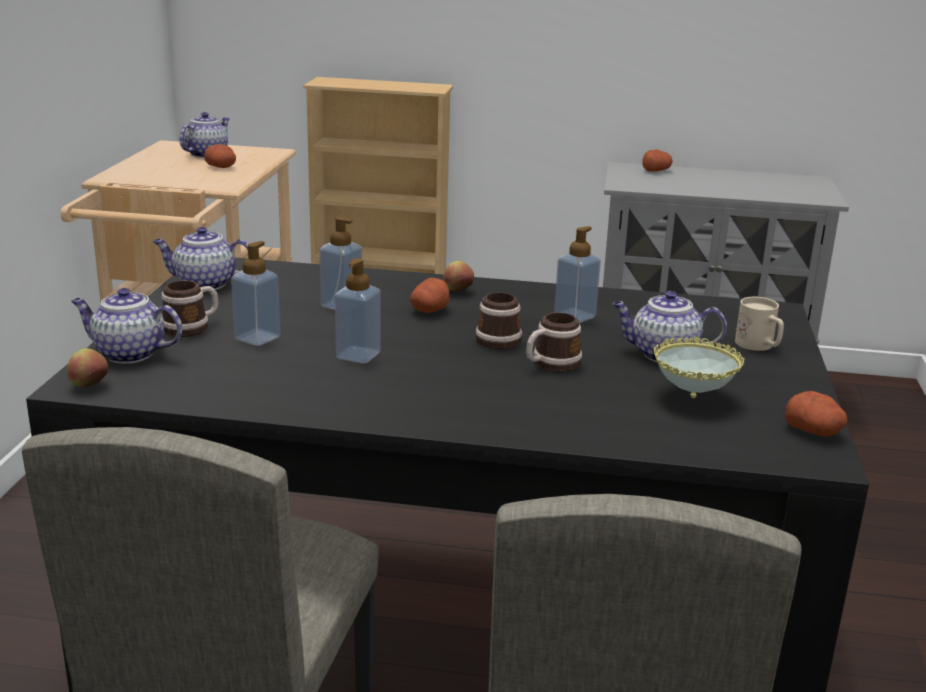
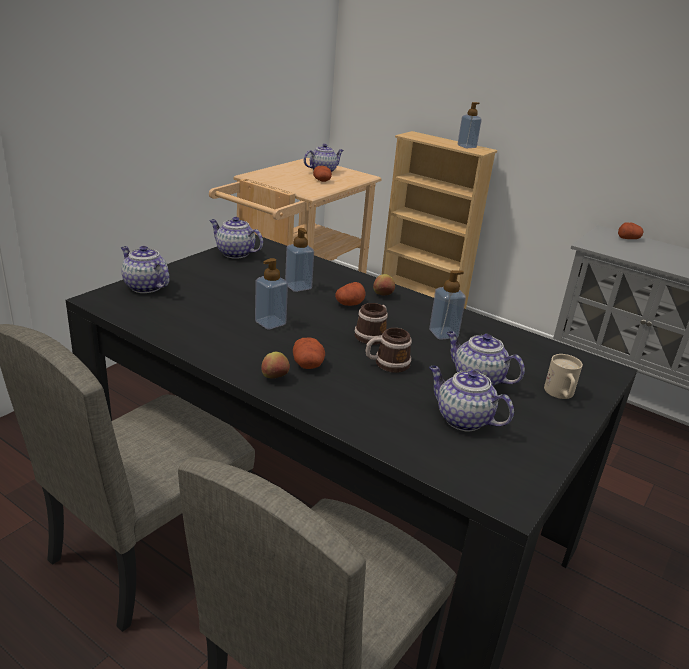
camera: 25 degrees right, 5 degrees up
apple [67,348,108,387] -> apple moved to [261,352,290,379]
mug [161,281,219,337] -> none
soap dispenser [231,241,280,346] -> soap dispenser moved to [458,102,482,148]
bowl [653,337,744,398] -> teapot [429,366,514,432]
potato [785,391,848,437] -> potato moved to [293,337,325,369]

